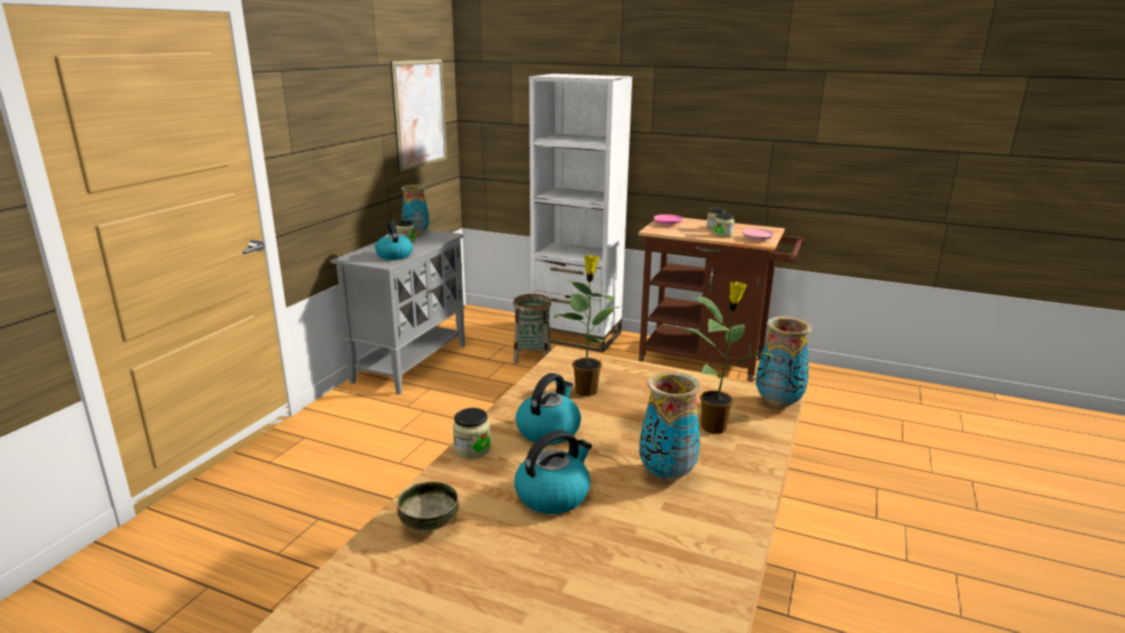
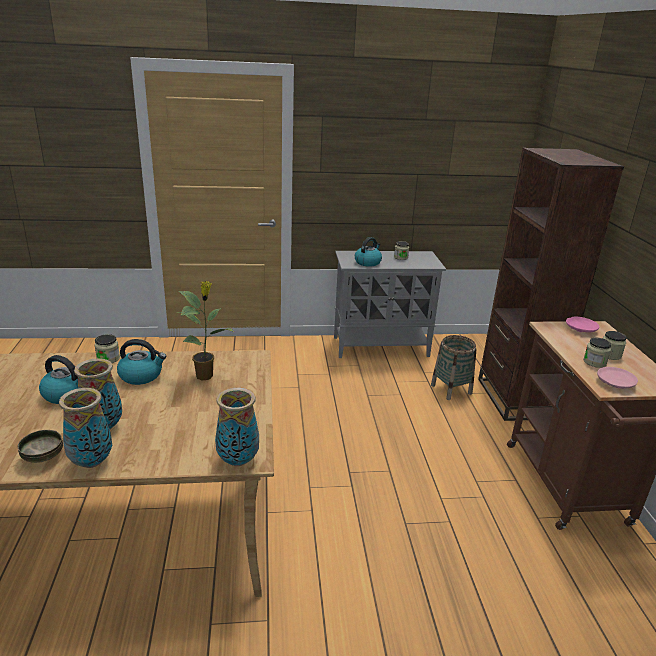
camera: 60 degrees right, 5 degrees up
picture [390,59,447,172] -> none
bowl [397,482,459,531] -> bowl moved to [18,430,63,463]
vase [401,185,429,236] -> vase moved to [59,388,112,468]
white bookcase [529,74,633,353] -> brown bookcase [478,148,624,421]
potted plant [683,281,777,434] -> none

